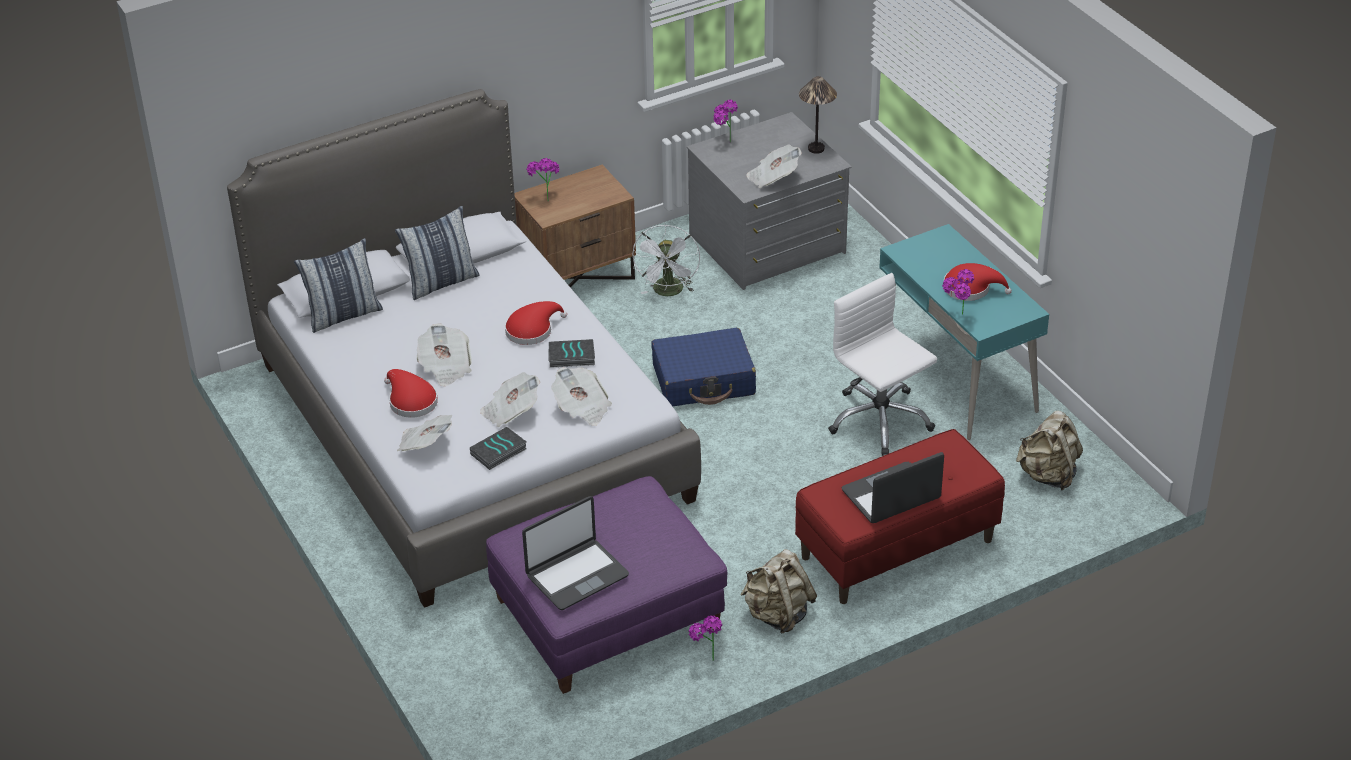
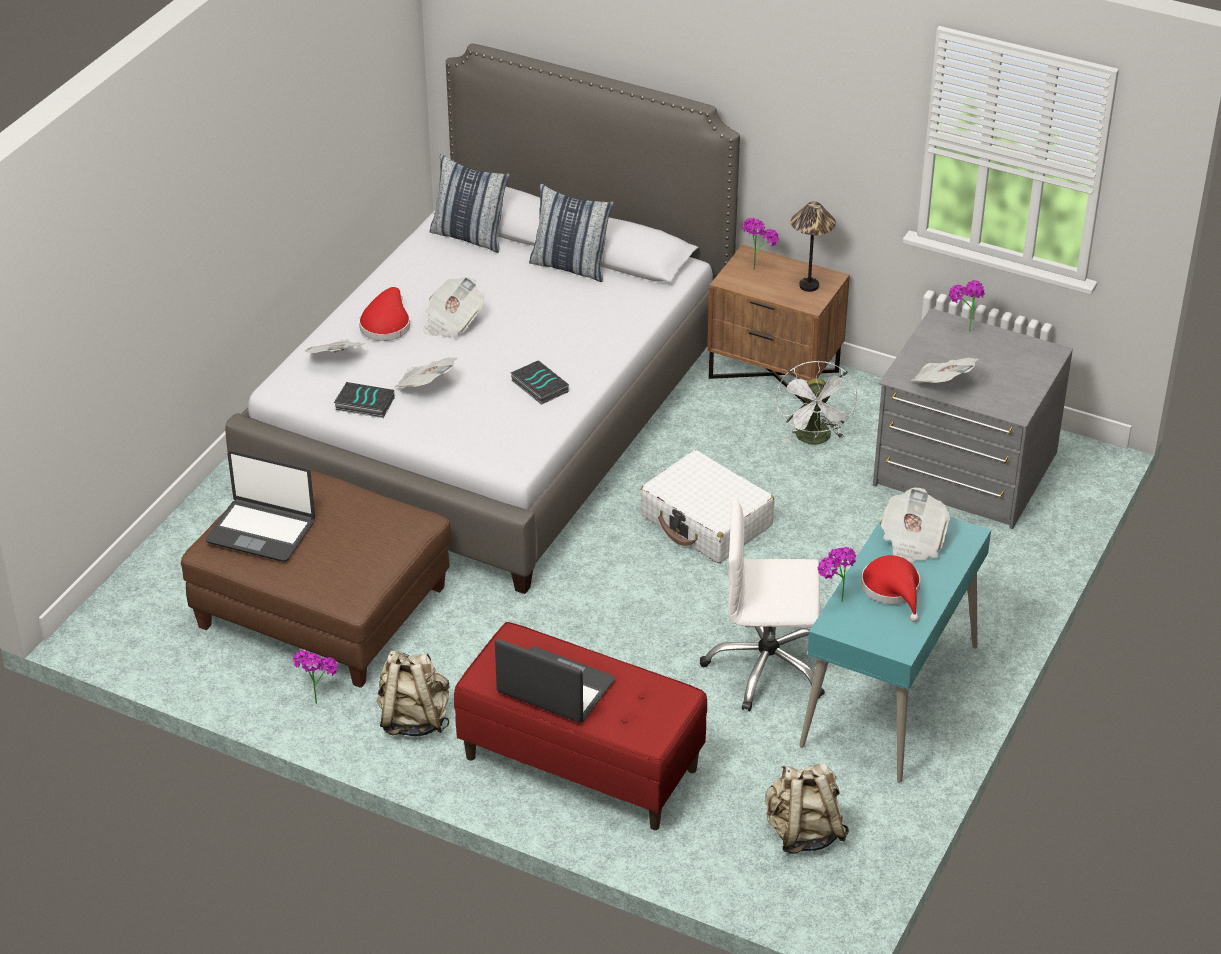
camera: 55 degrees right, 0 degrees up
purple ottoman [486,476,727,694] -> brown ottoman [181,470,451,688]
red hat [505,301,567,345] -> none
newspaper [551,367,612,426] -> newspaper moved to [880,487,950,563]
white fan [632,225,700,296] -> white fan turned 60 degrees counterclockwise [776,361,857,445]
blue suitcase [651,328,756,406] -> white suitcase [640,450,775,563]
table lamp [799,76,837,154] -> table lamp moved to [791,201,836,292]
white office chair [828,273,937,456] -> white office chair turned 105 degrees counterclockwise [700,498,825,711]

